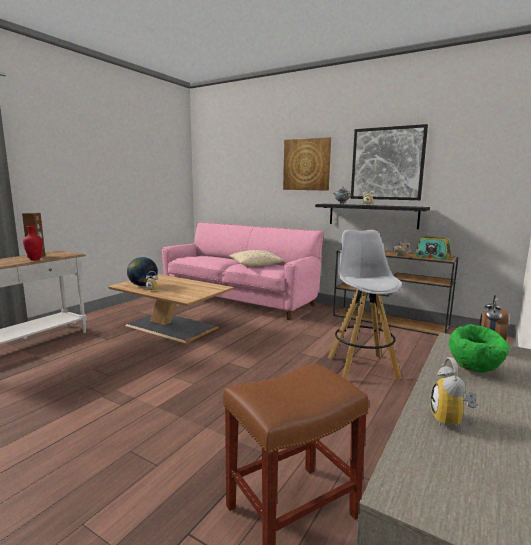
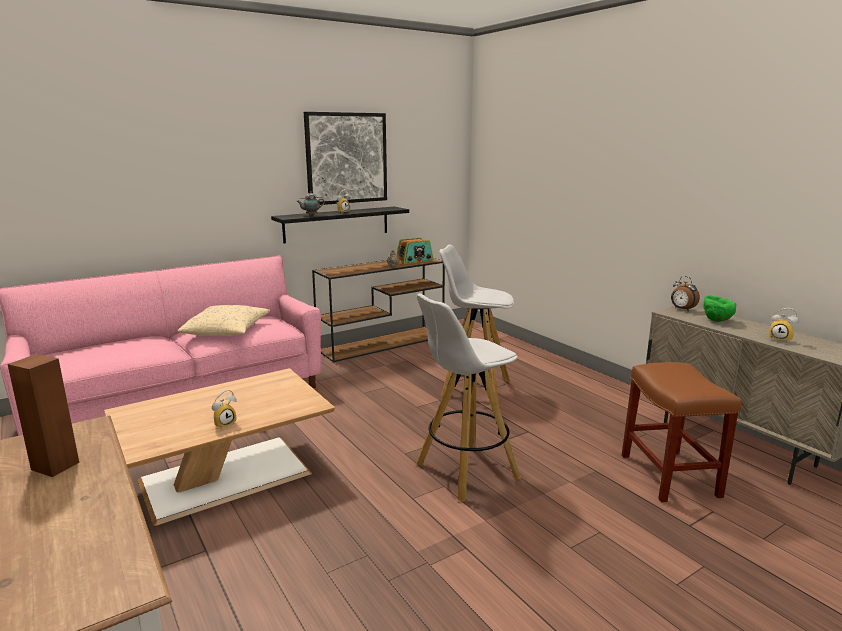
camera: 65 degrees left, 5 degrees up
red vase [23,226,43,261] -> none
globe [127,257,158,286] -> none
picture [283,137,331,191] -> none
none -> white stool [417,294,521,502]

